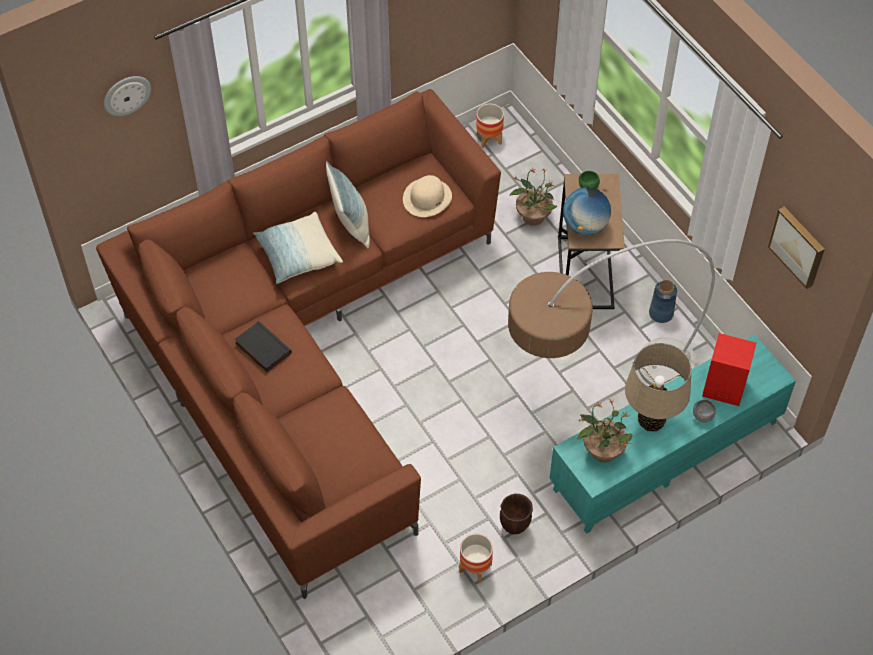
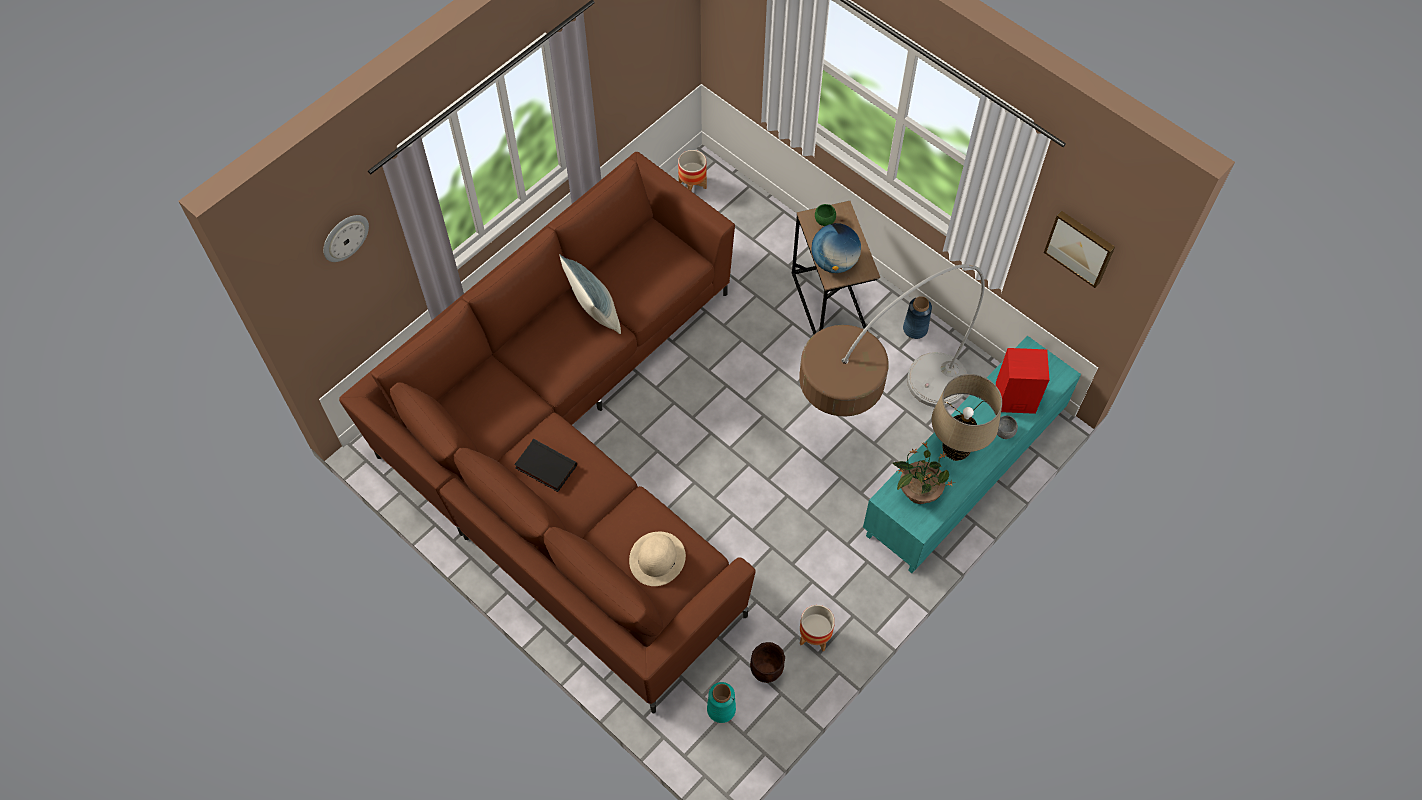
camera: 15 degrees left, 5 degrees up
pillow [253,212,343,284] -> none
beige hat [403,175,452,217] -> beige hat moved to [629,532,686,586]
brown planter [500,494,533,534] -> brown planter moved to [750,642,785,683]
potted plant [510,168,557,226] -> none
none -> turquoise vase [707,682,736,723]

